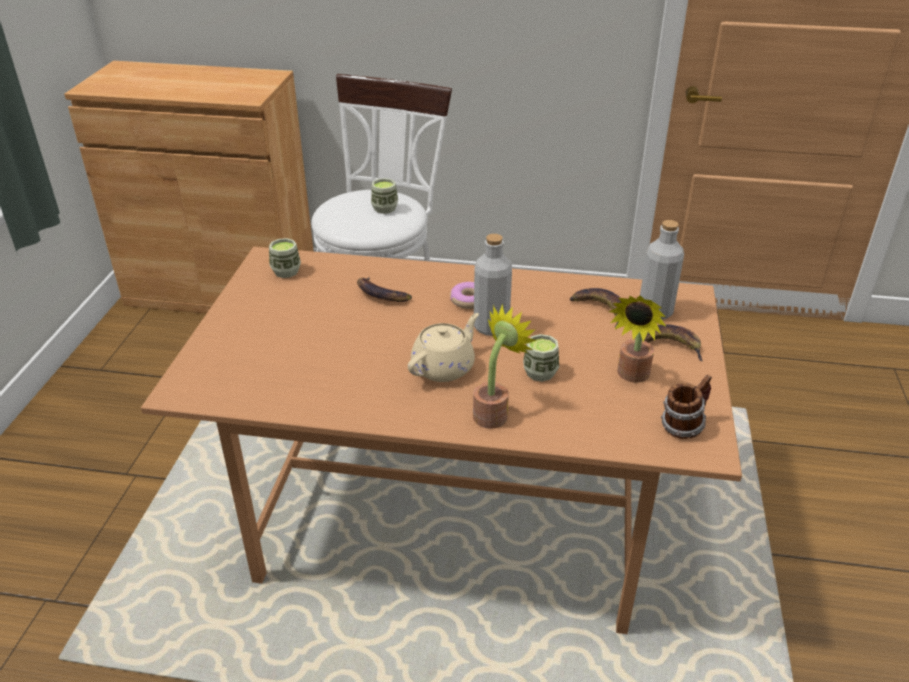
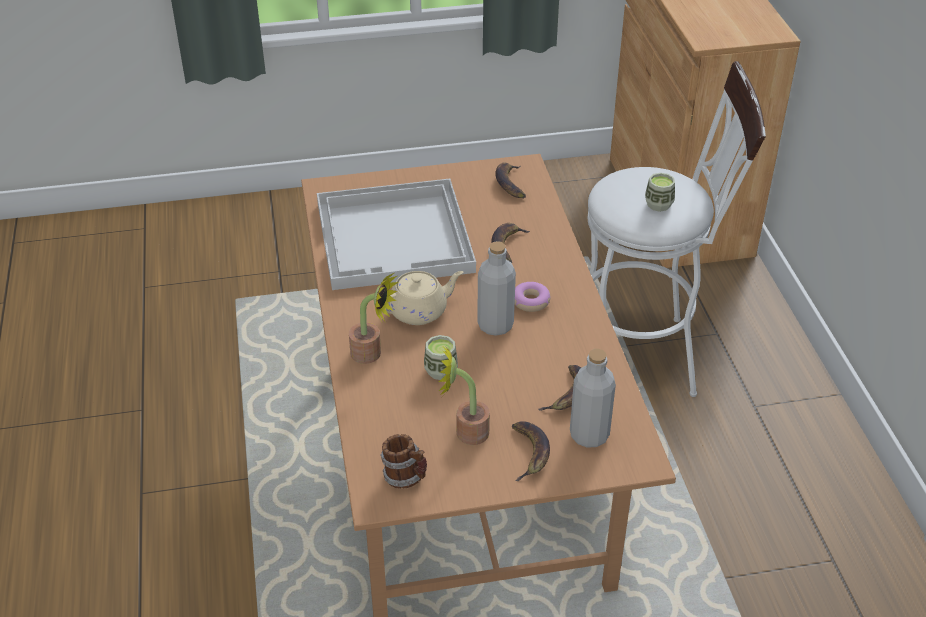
camera: 70 degrees right, 5 degrees up
cup [269,238,301,278] -> banana [495,163,526,198]
beige teapot [408,313,479,382] -> beige teapot turned 45 degrees counterclockwise [385,271,463,325]
none -> white tray [317,179,476,290]

